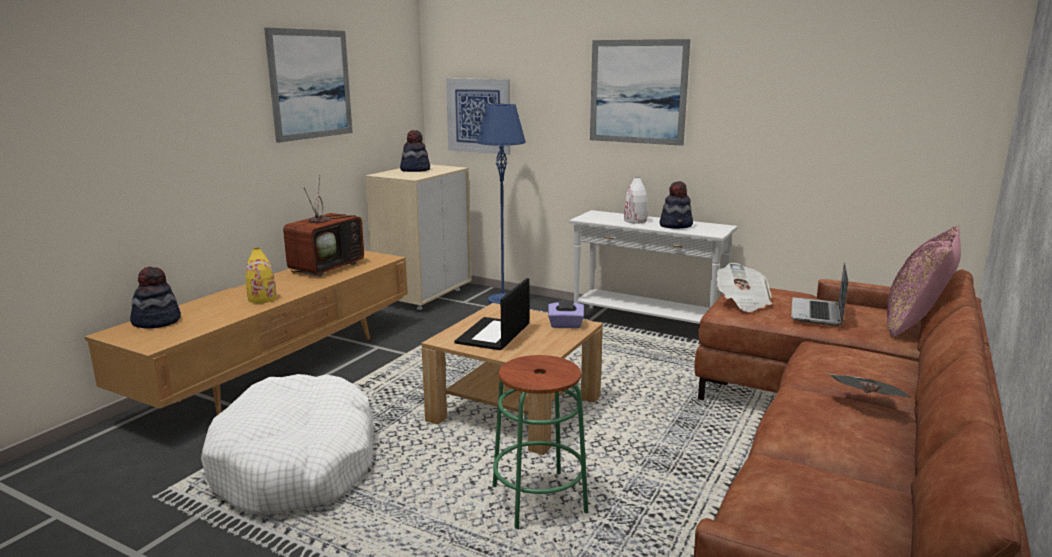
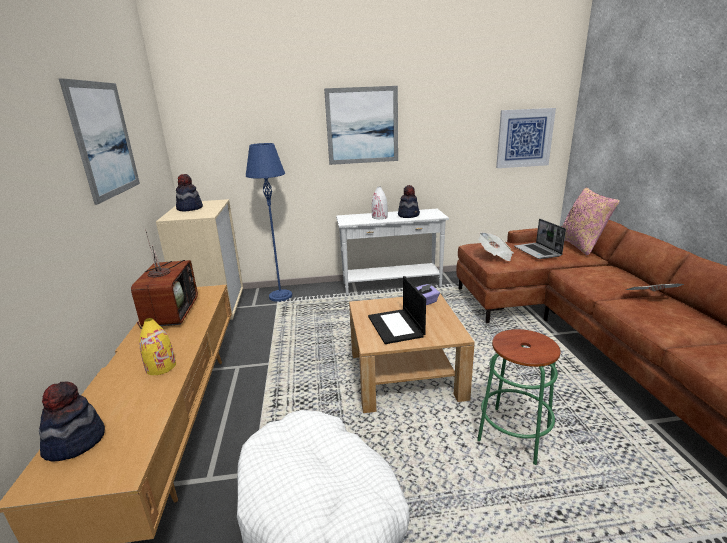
camera: 35 degrees left, 5 degrees up
picture [446,78,510,155] -> picture moved to [496,108,556,168]

